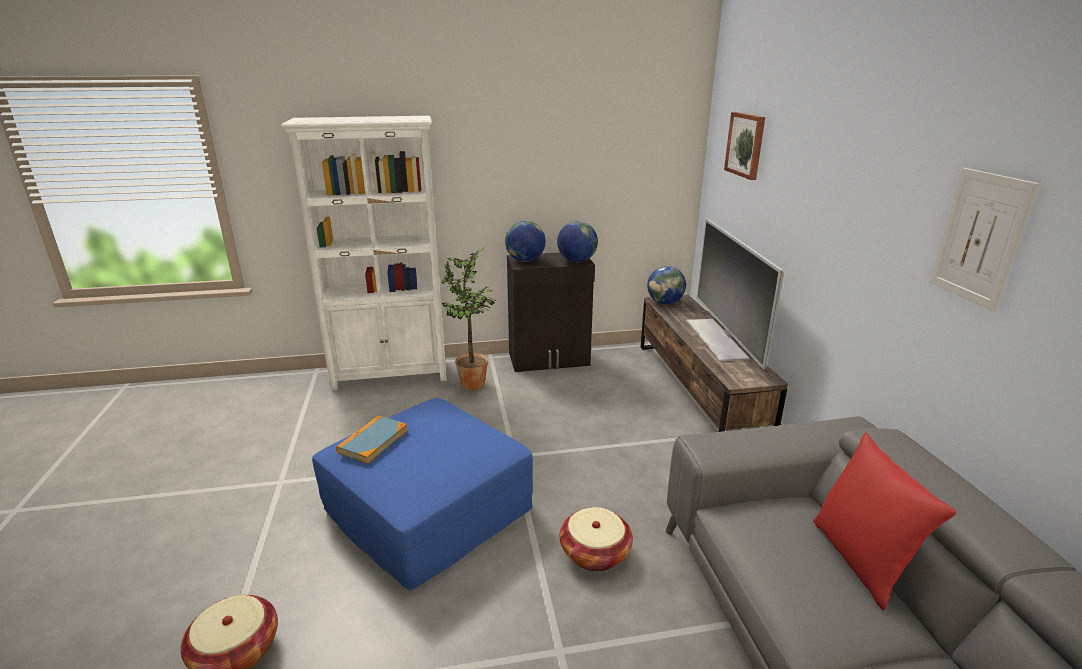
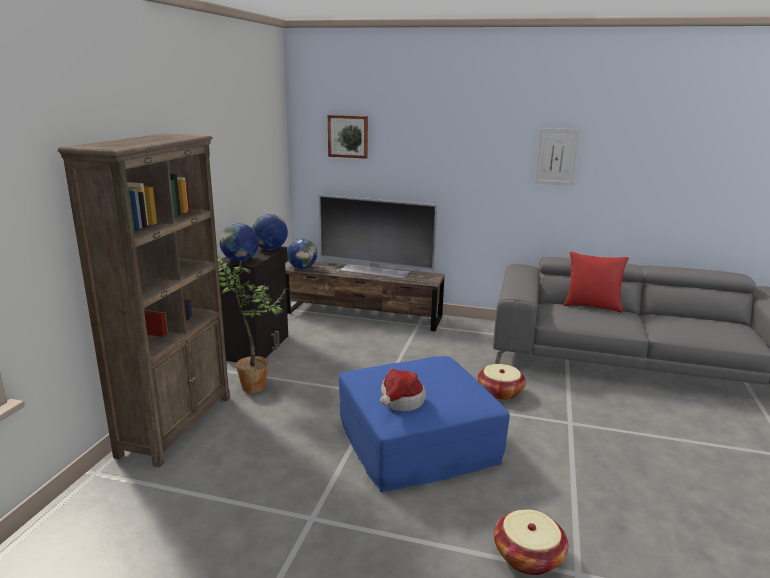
camera: 65 degrees left, 5 degrees down
white bookcase [281,116,447,390] -> brown bookcase [58,133,230,467]
book [336,415,408,464] -> hat [380,369,426,411]

